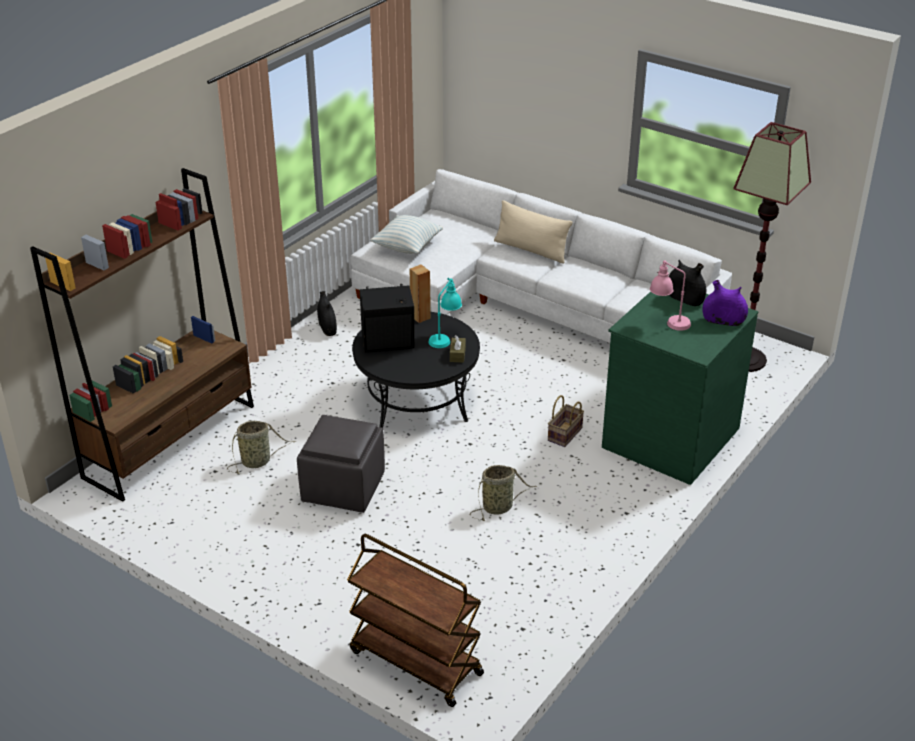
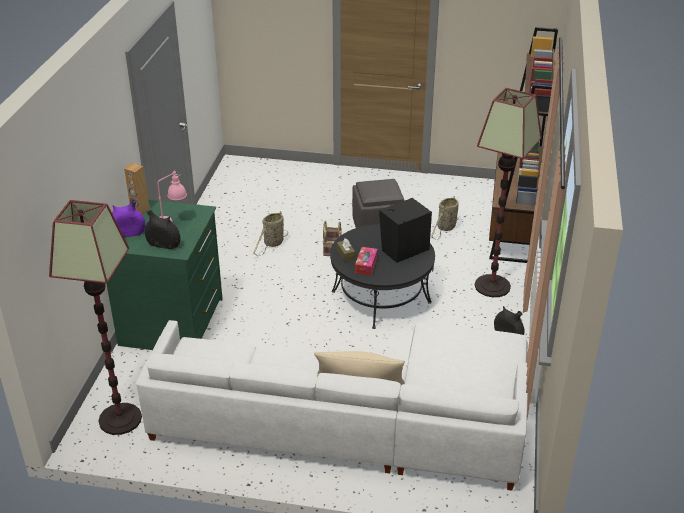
camera: 155 degrees right, 0 degrees up
brown cart [347,534,484,707] -> none
pillow [370,215,443,254] -> none
brown speaker [410,264,431,323] -> brown speaker moved to [124,163,150,215]
turquoise table lamp [428,278,462,348] -> tissue box [355,247,378,275]
basket [548,395,584,447] -> basket moved to [323,221,342,256]
none -> floor lamp [475,88,542,297]

